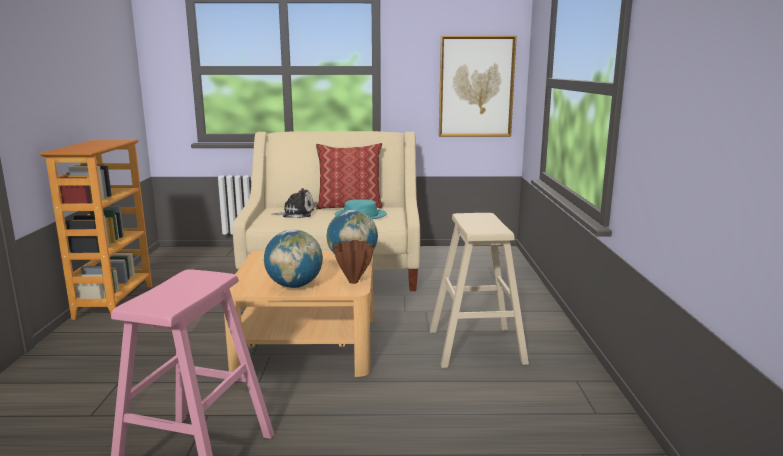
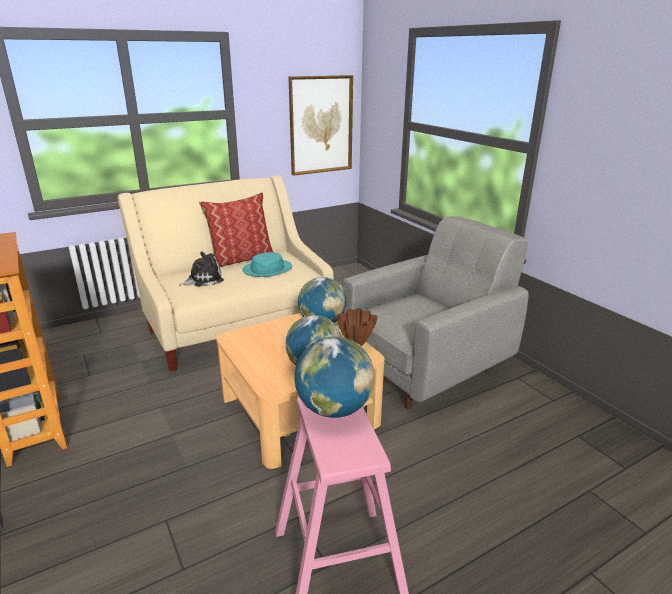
camera: 30 degrees left, 10 degrees up
beige stool [430,213,529,368] -> grey armchair [342,216,529,409]
none -> globe [294,336,375,418]

